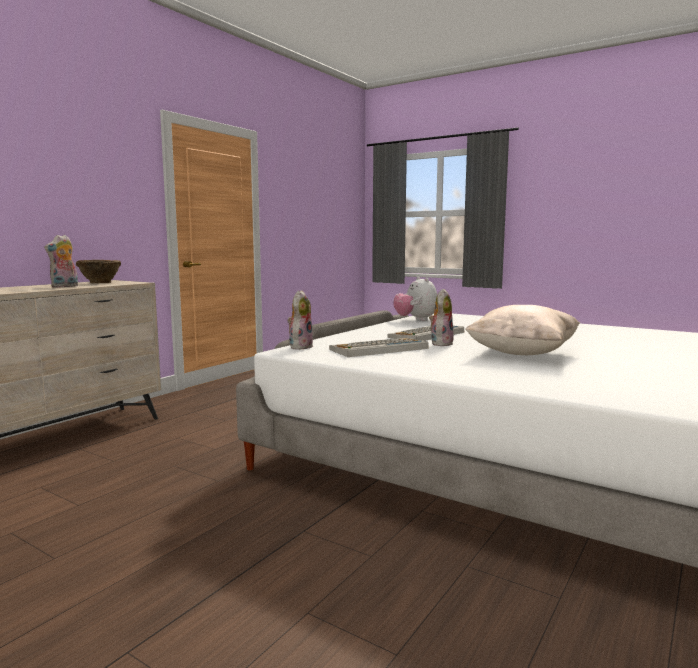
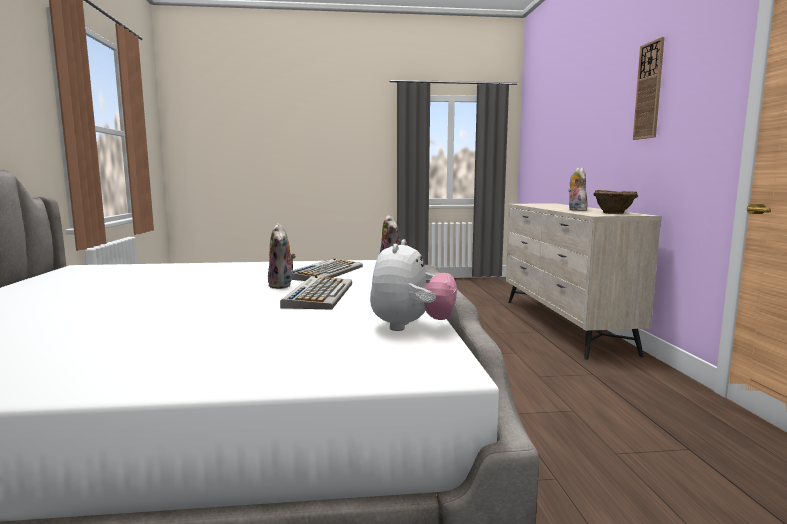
camera: 140 degrees right, 0 degrees up
plush toy [393,277,438,321] -> plush toy turned 75 degrees clockwise [370,239,457,331]
beige pillow [465,305,580,355] -> none
none -> wall clock [633,37,664,140]

